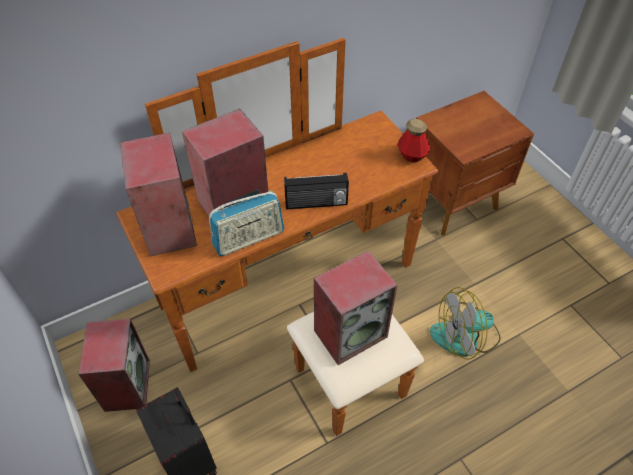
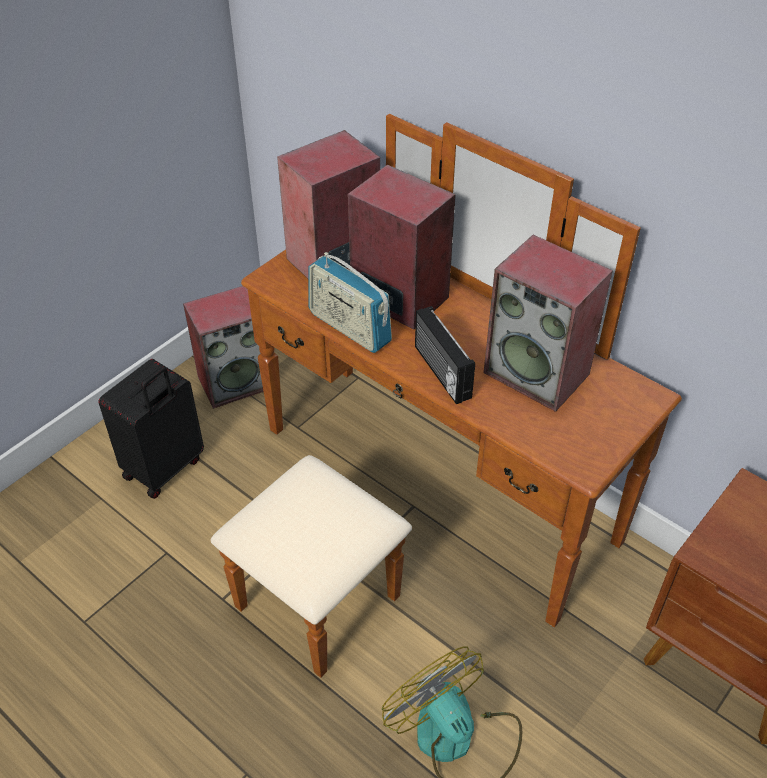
camera: 70 degrees right, 5 degrees down
speaker [314,250,397,365] -> speaker moved to [484,235,613,412]
bottle [397,119,430,162] -> none

